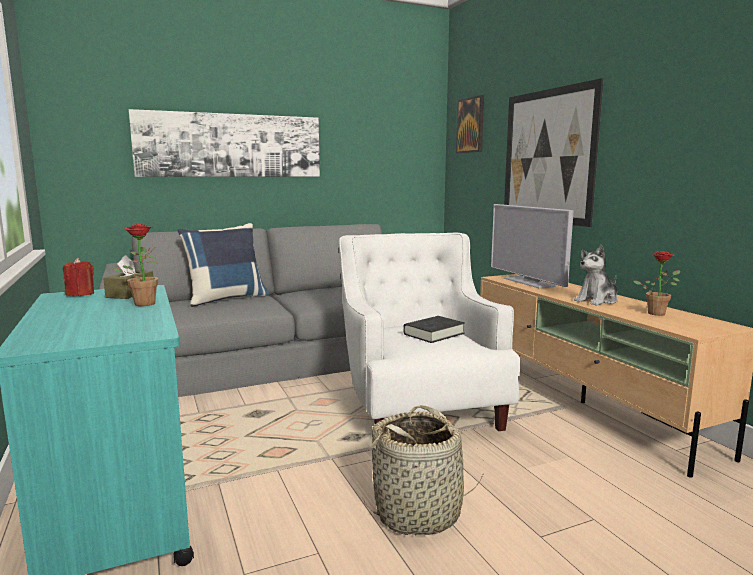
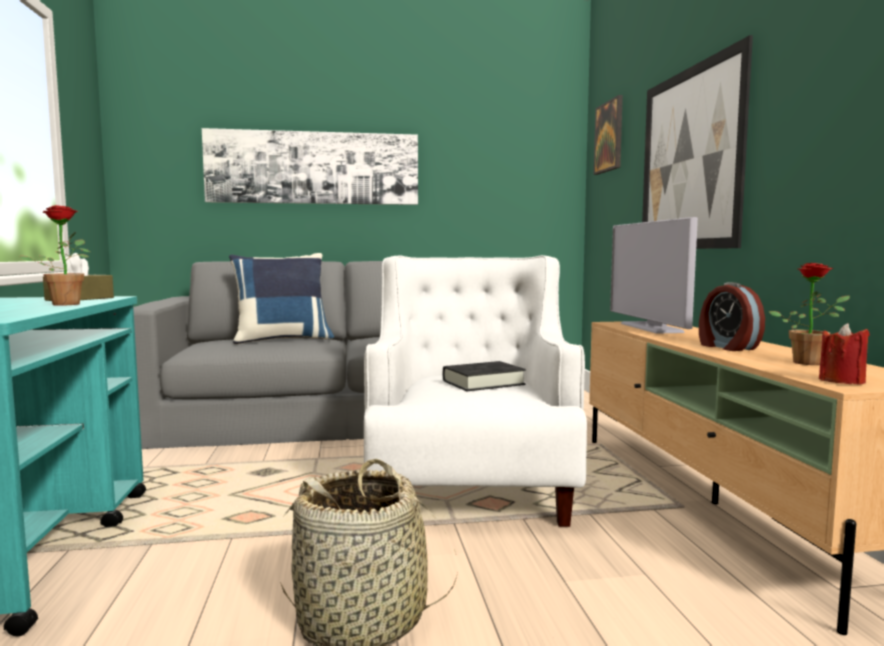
camera: 15 degrees right, 5 degrees down
red candle [63,257,94,296] -> red candle moved to [819,323,870,385]
plush toy [574,245,617,306] -> alarm clock [699,282,765,351]

